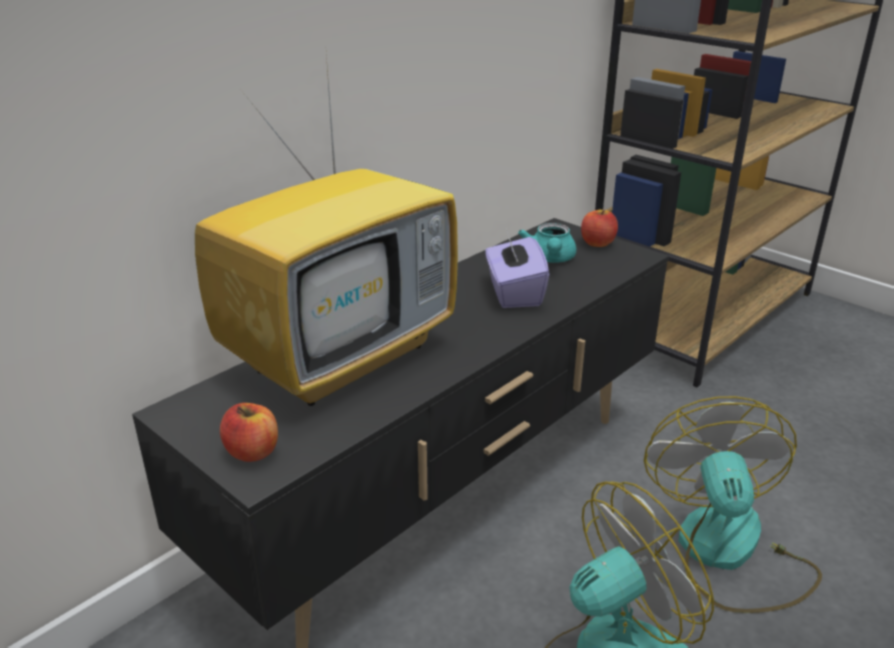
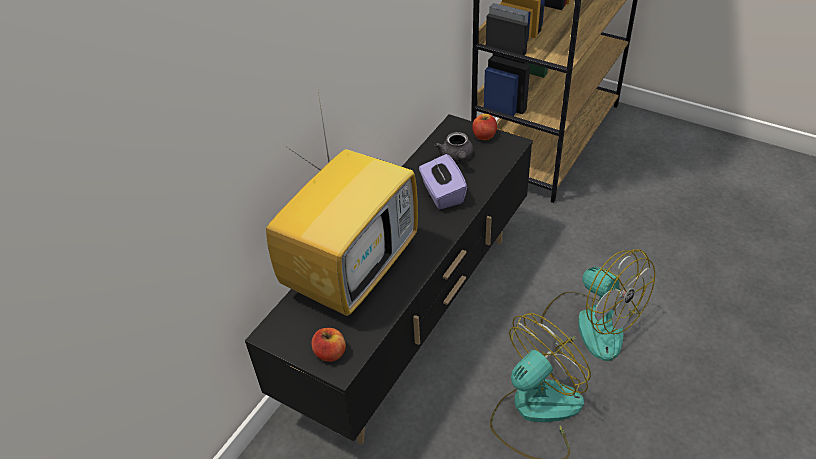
camera: 10 degrees left, 15 degrees up
turquoise teapot [518,223,576,263] -> grey teapot [434,132,473,162]
fan [644,396,822,613] -> fan turned 150 degrees clockwise [540,249,655,361]

